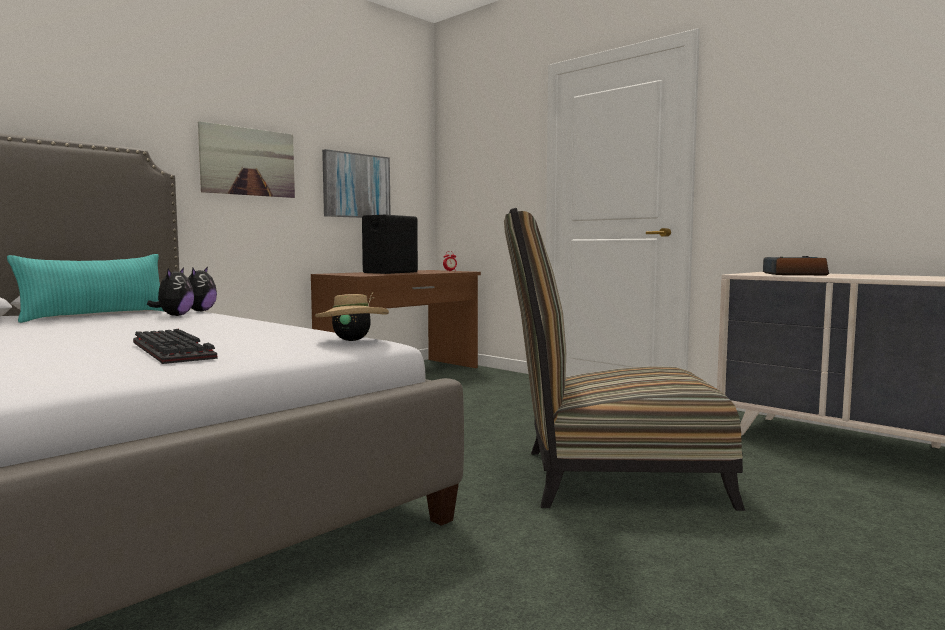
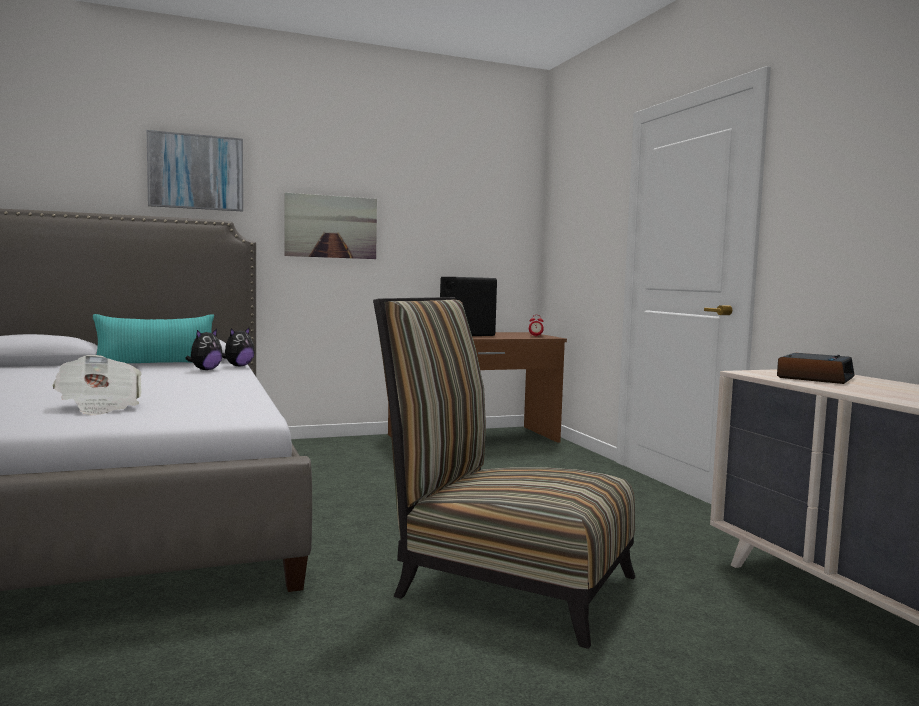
camera: 25 degrees right, 0 degrees up
keyboard [133,329,218,364] -> newspaper [52,355,141,415]
beige hat [315,292,389,341] -> none
picture [322,149,391,218] -> picture moved to [147,130,243,211]

